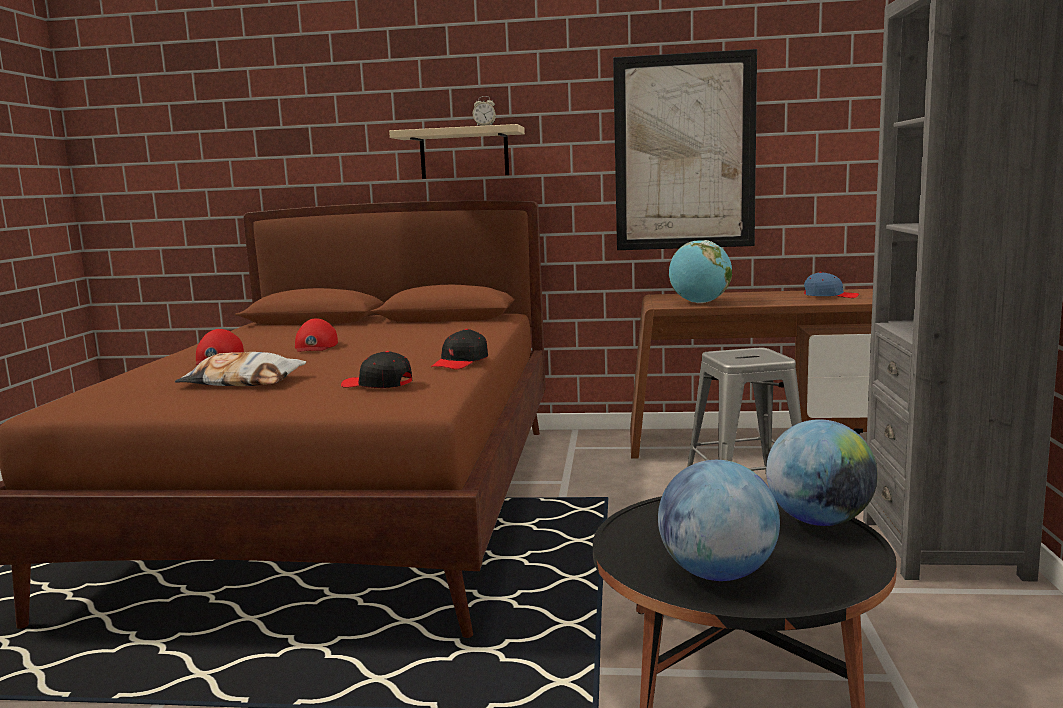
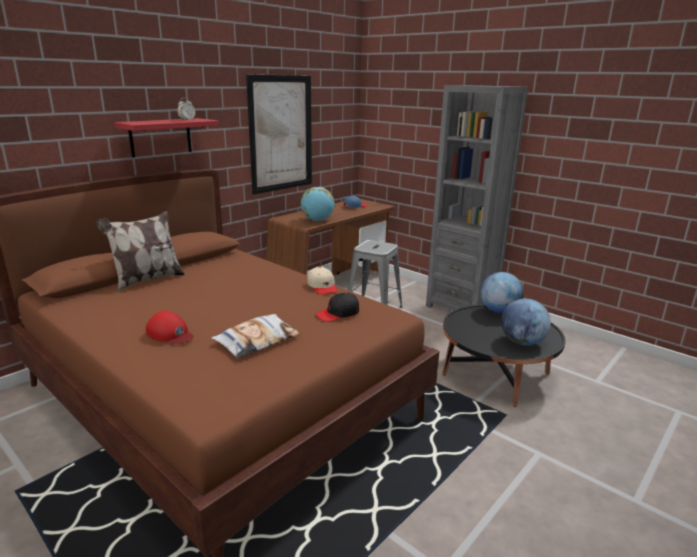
camera: 55 degrees left, 10 degrees up
red cap [295,318,338,352] -> none
beige shelf [389,124,525,179] -> red shelf [114,118,219,158]
black cap [431,329,488,370] -> beige cap [307,267,338,295]
none -> pillow [96,211,185,292]

